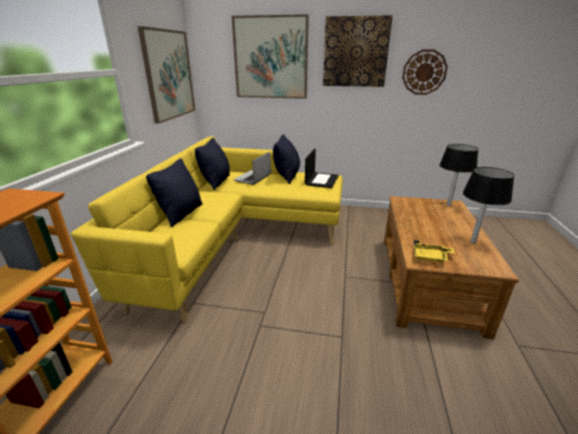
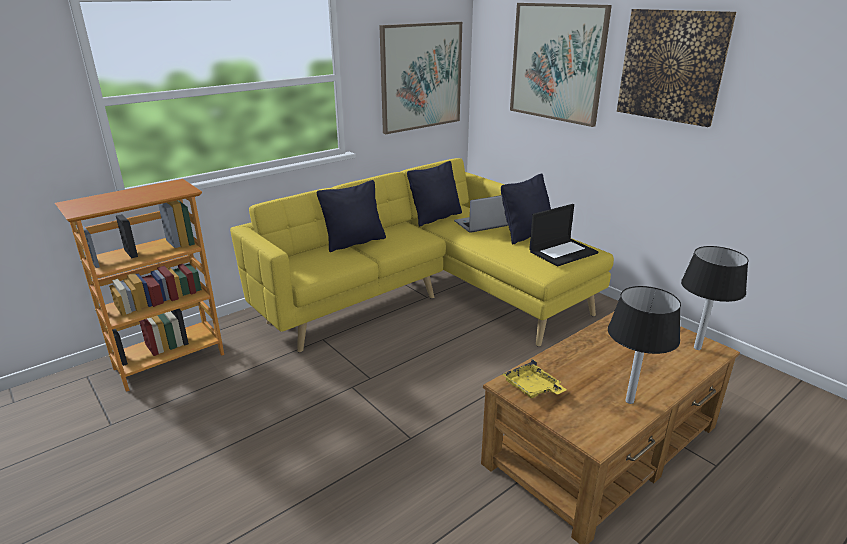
camera: 40 degrees right, 0 degrees up
wall clock [402,49,448,95] -> none

